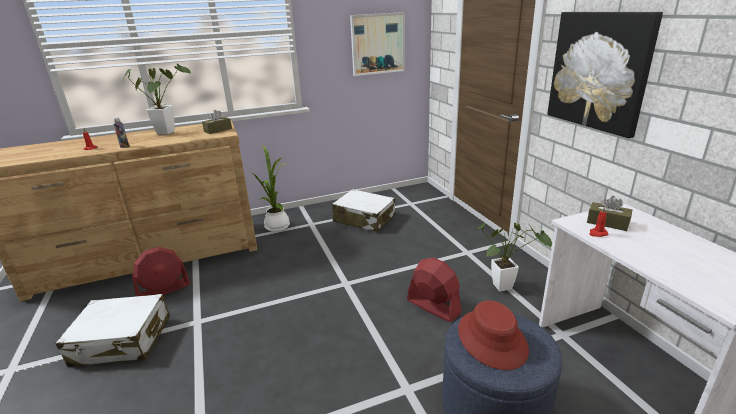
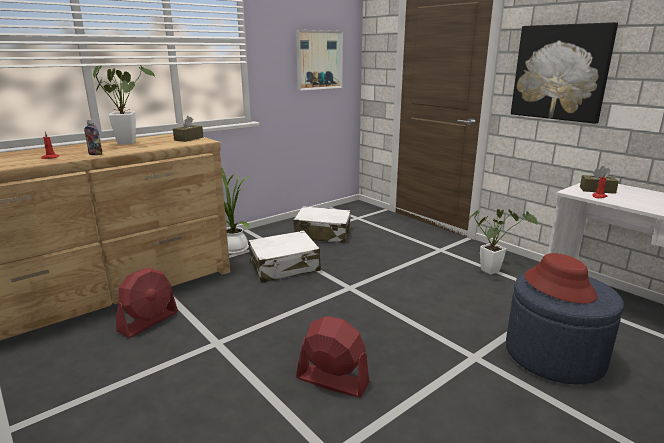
camera: 20 degrees left, 5 degrees down
white suitcase [55,294,170,367] -> white suitcase moved to [248,231,321,283]
red fan [407,258,462,322] -> red fan moved to [296,316,369,398]

